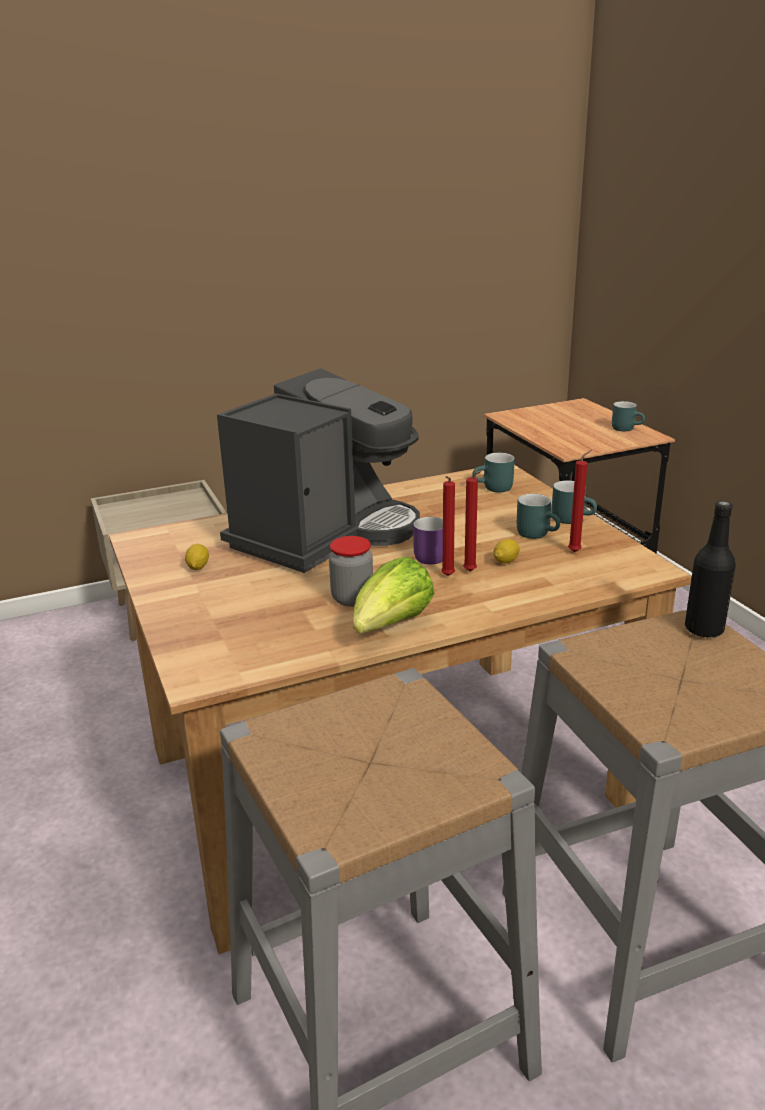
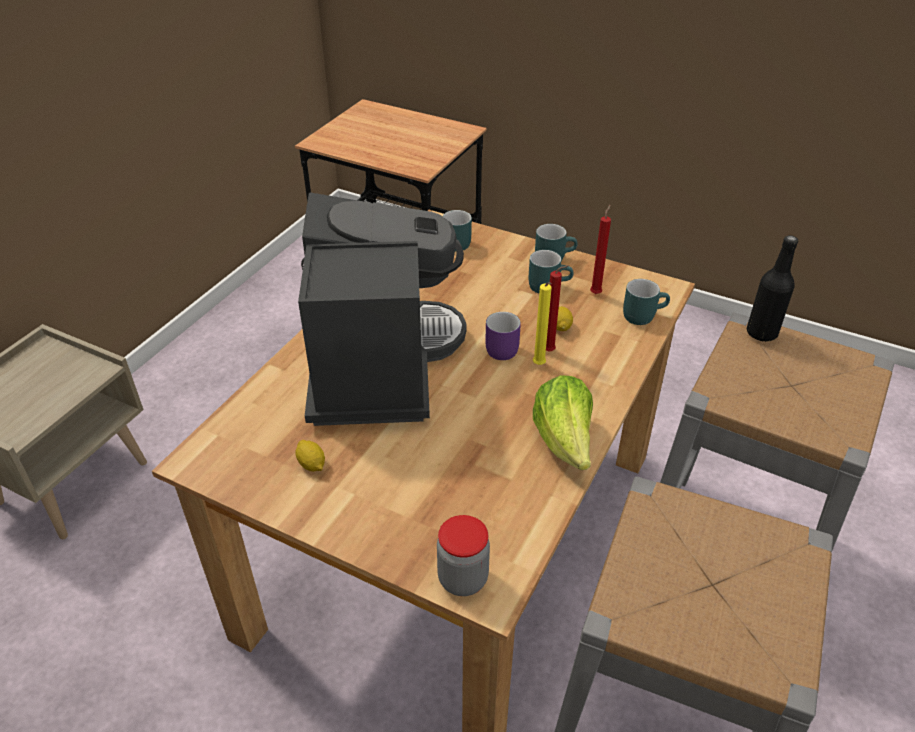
camera: 40 degrees left, 15 degrees up
jar [329,536,373,607] -> jar moved to [437,515,490,596]
red candle [441,476,455,576] -> yellow candle [533,282,552,365]
turquoise mug [612,401,645,431] -> turquoise mug moved to [623,279,670,325]

